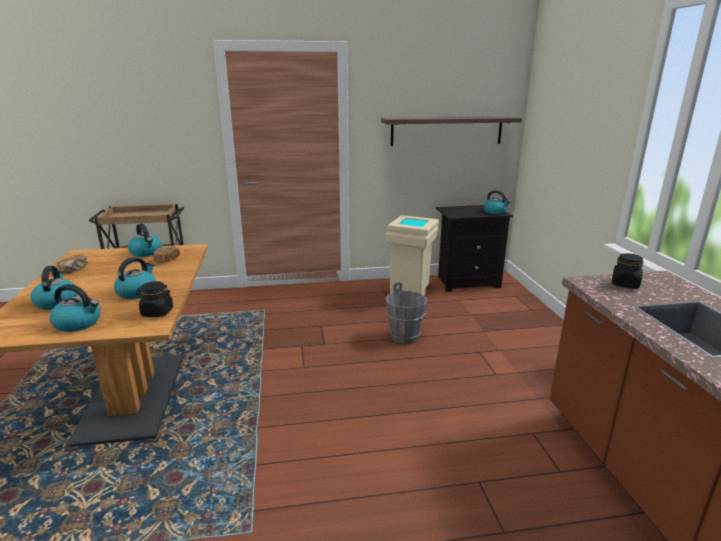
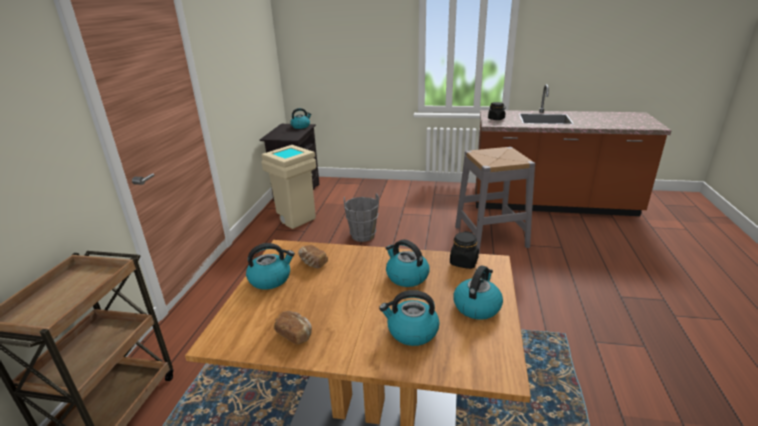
camera: 70 degrees left, 5 degrees up
shelf [381,116,522,146] -> none
none -> grey stool [455,147,535,252]

